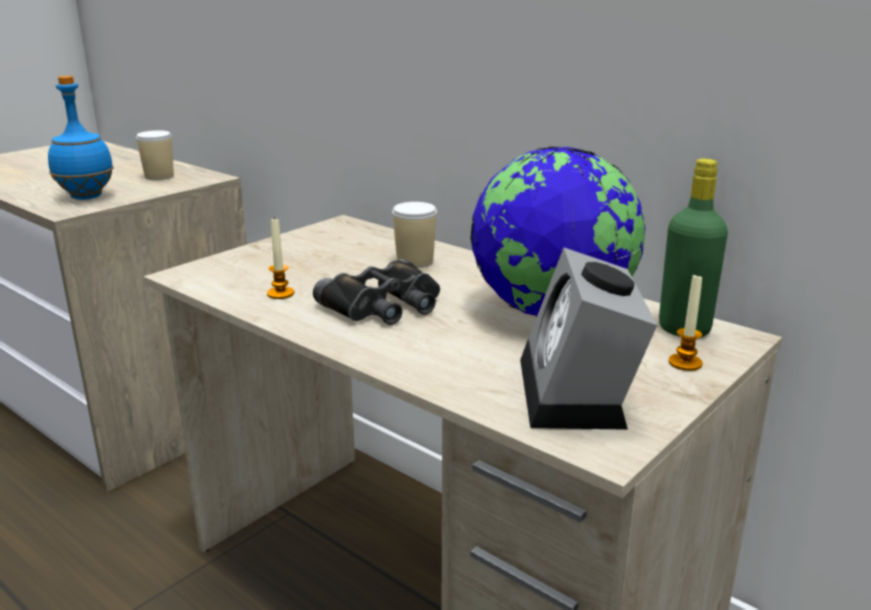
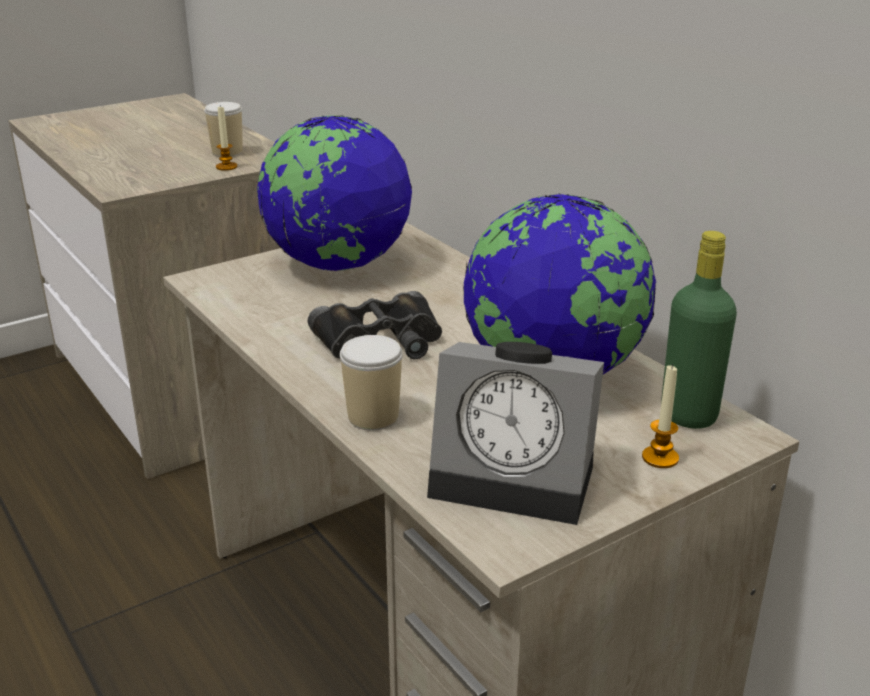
camera: 15 degrees right, 5 degrees up
blue bottle [48,76,114,200] -> none
candle [267,217,294,299] -> candle moved to [216,105,237,171]
cup [392,202,437,268] -> cup moved to [340,335,403,431]
alarm clock [520,248,657,430] -> alarm clock turned 90 degrees counterclockwise [427,342,604,525]
none -> globe [257,115,412,271]

